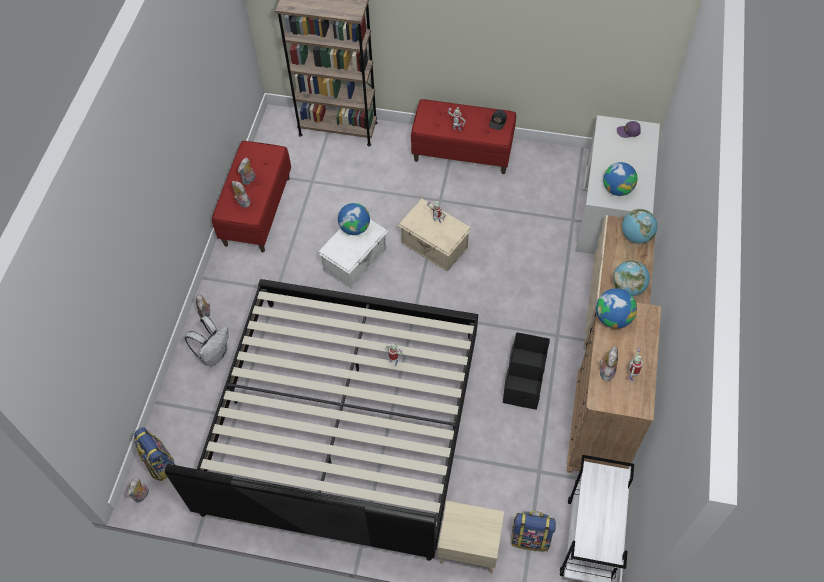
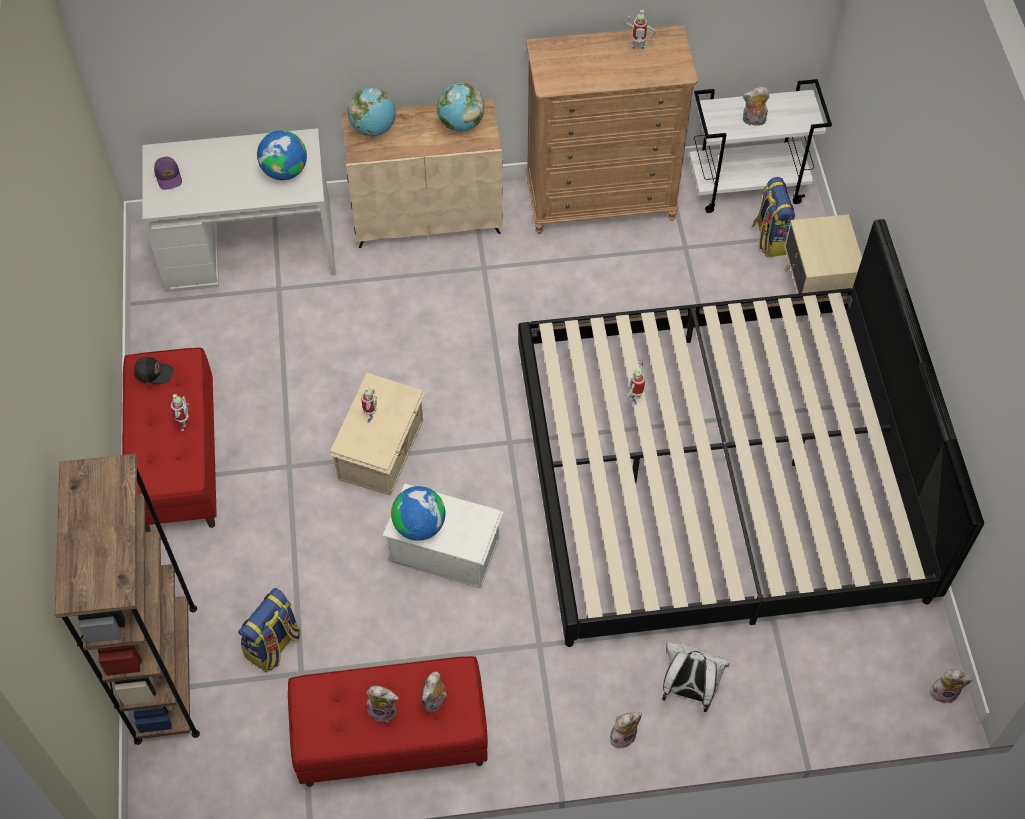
camera: 110 degrees left, 0 degrees up
backpack [134,427,175,481] -> backpack moved to [238,588,301,672]
black storage box [503,332,550,410] -> none
globe [596,288,637,328] -> none
plush toy [600,346,618,382] -> plush toy moved to [742,87,770,126]

